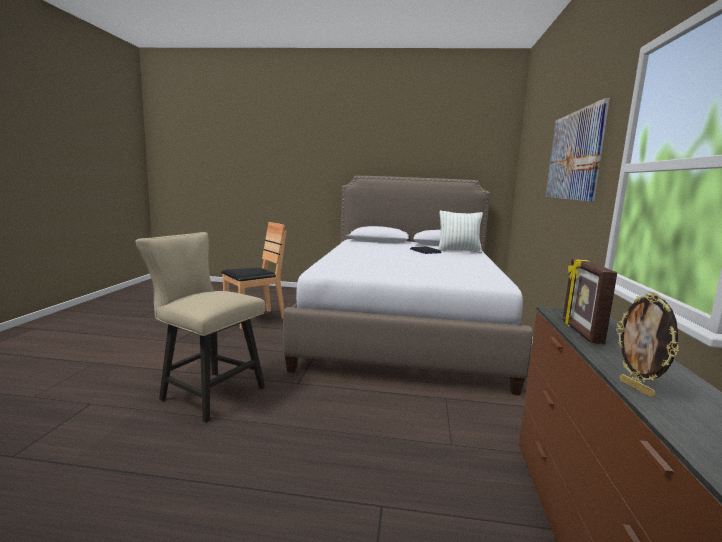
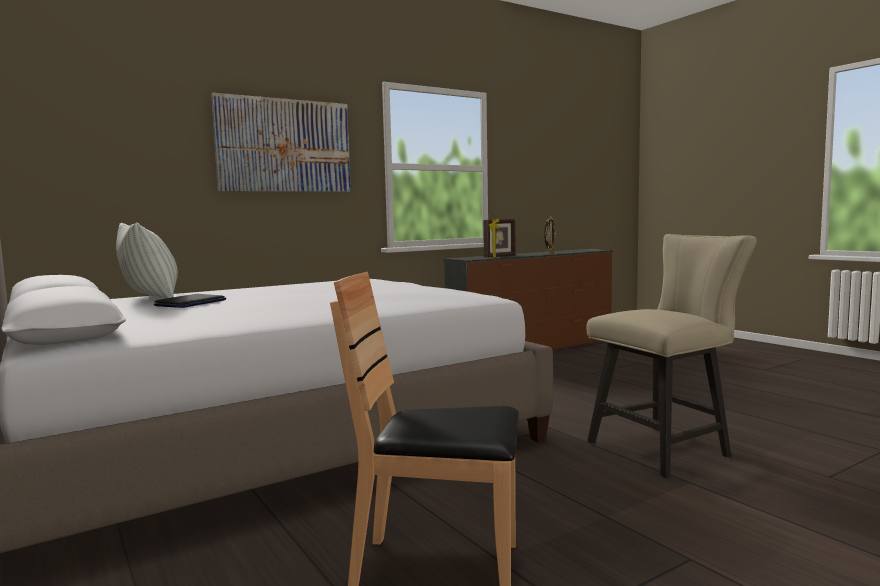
camera: 130 degrees left, 5 degrees down
beige chair [136,232,266,423] -> beige chair turned 105 degrees counterclockwise [587,234,757,478]

